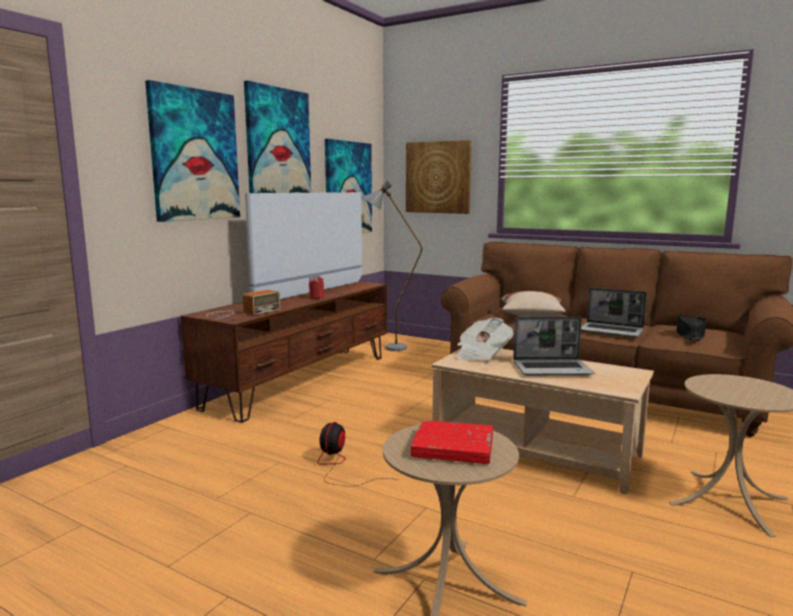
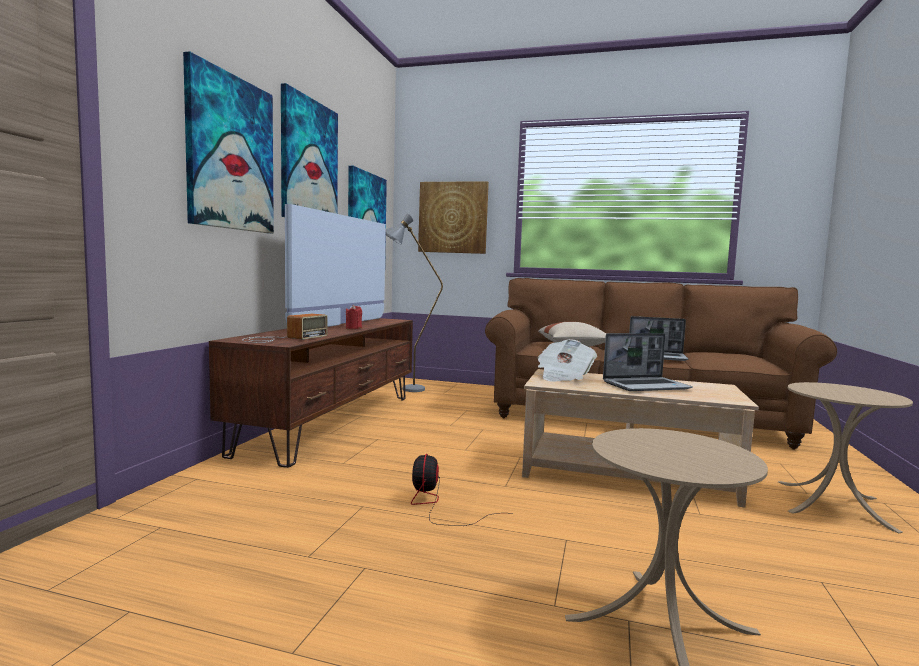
camera: 15 degrees left, 5 degrees down
red book [410,420,493,464] -> none
black hat [677,313,707,340] -> none

